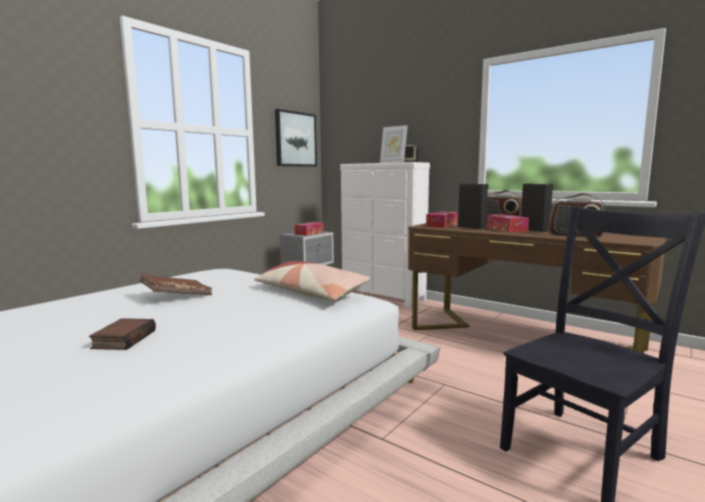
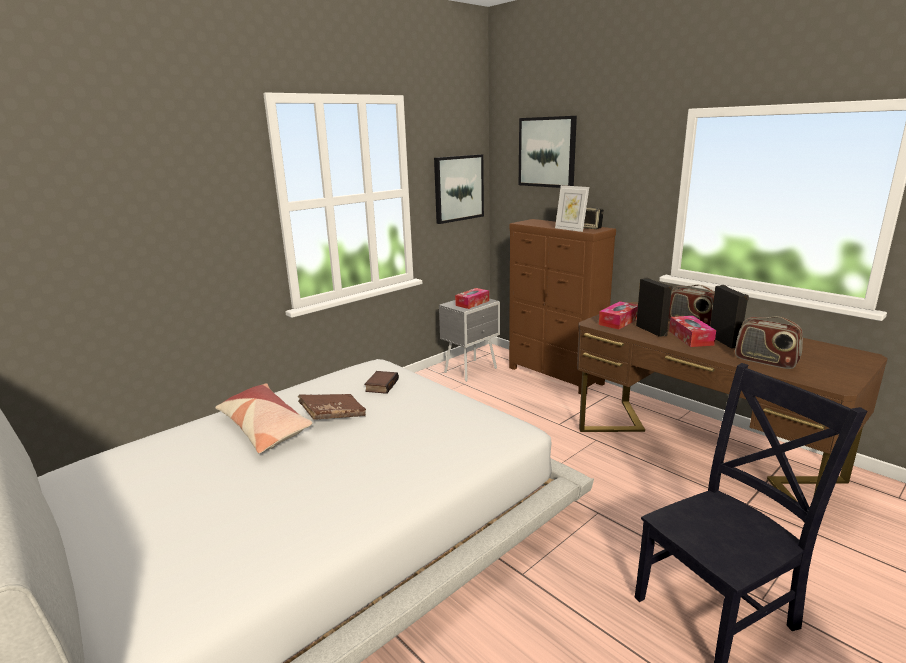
camera: 10 degrees right, 10 degrees up
book [89,318,156,350] -> book moved to [364,371,399,394]
pillow [254,261,370,301] -> pillow moved to [215,383,312,453]
white dresser [340,162,430,308] -> brown dresser [509,219,616,395]
none -> picture [519,116,577,188]

